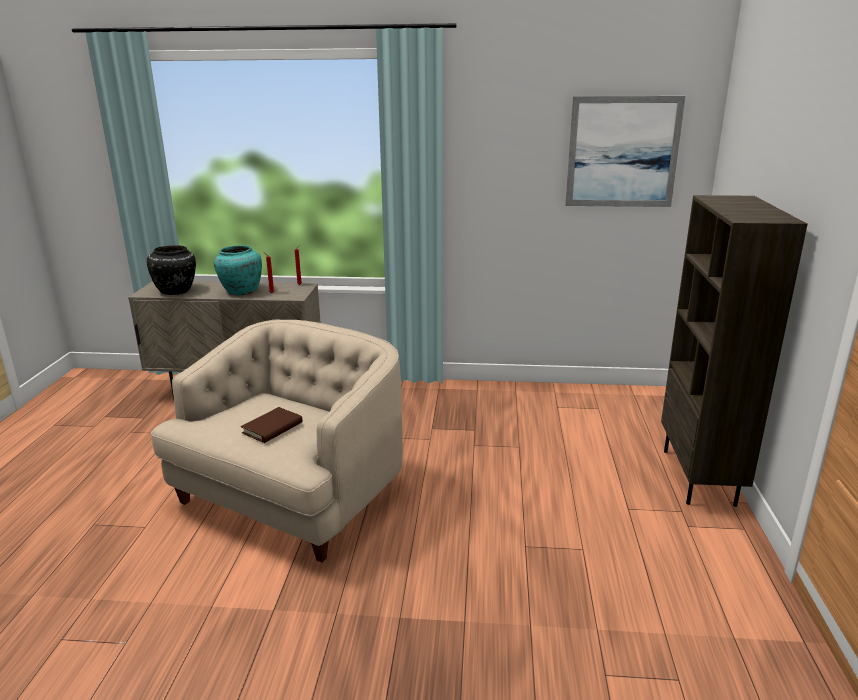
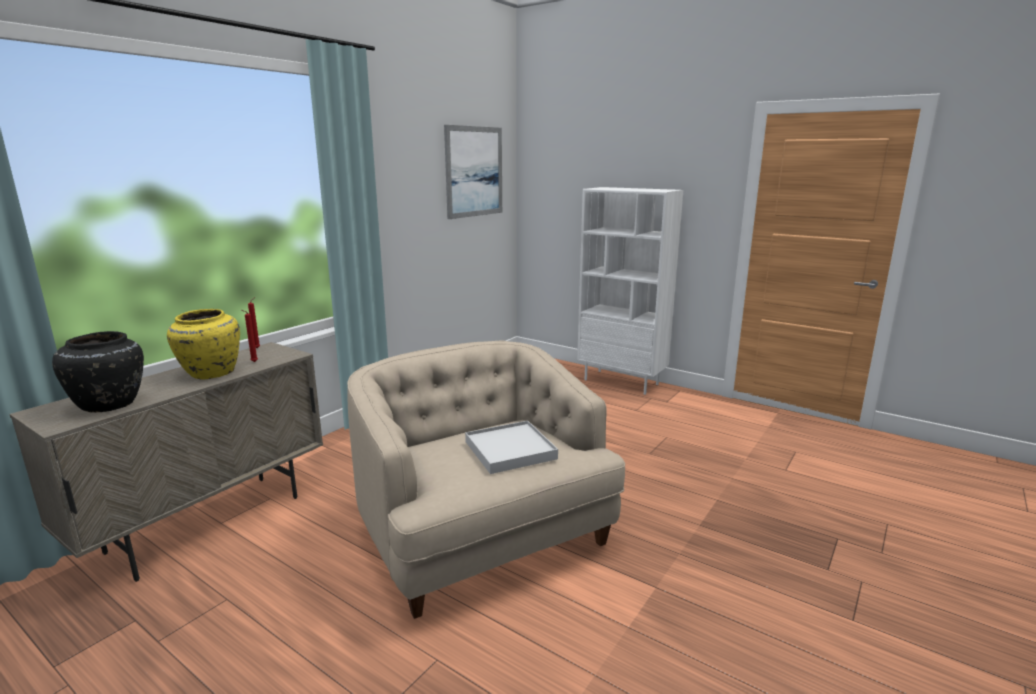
camera: 60 degrees left, 5 degrees down
turquoise vase [214,245,262,295] -> yellow vase [167,309,240,379]
brown book [241,407,303,443] -> white tray [465,421,558,474]
brown bookcase [661,195,808,507] -> white bookcase [577,187,684,395]

